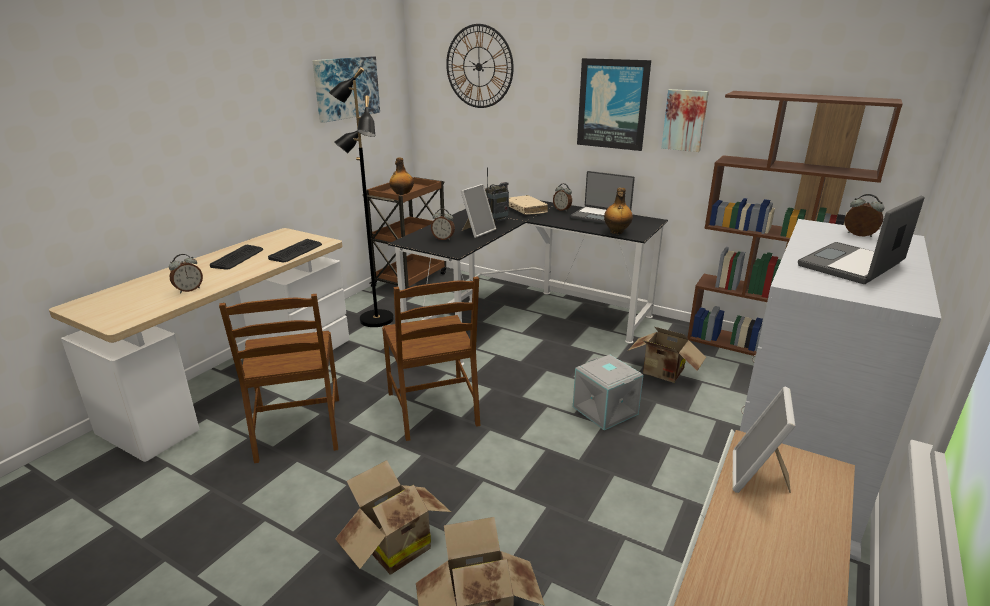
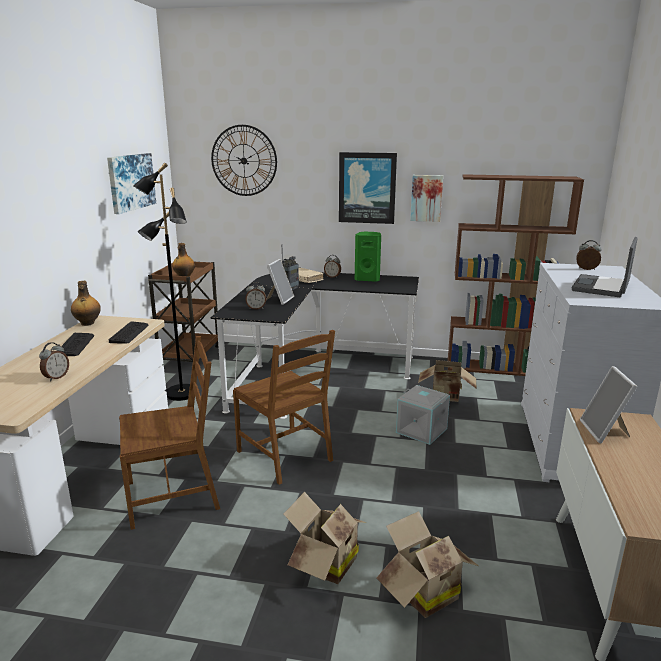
camera: 20 degrees left, 5 degrees down
brown chair [219,294,339,463] -> brown chair turned 75 degrees counterclockwise [119,336,220,530]
laptop [571,171,635,224] -> green speaker [355,232,381,282]
bottle [604,188,633,234] -> bottle moved to [71,281,101,326]

